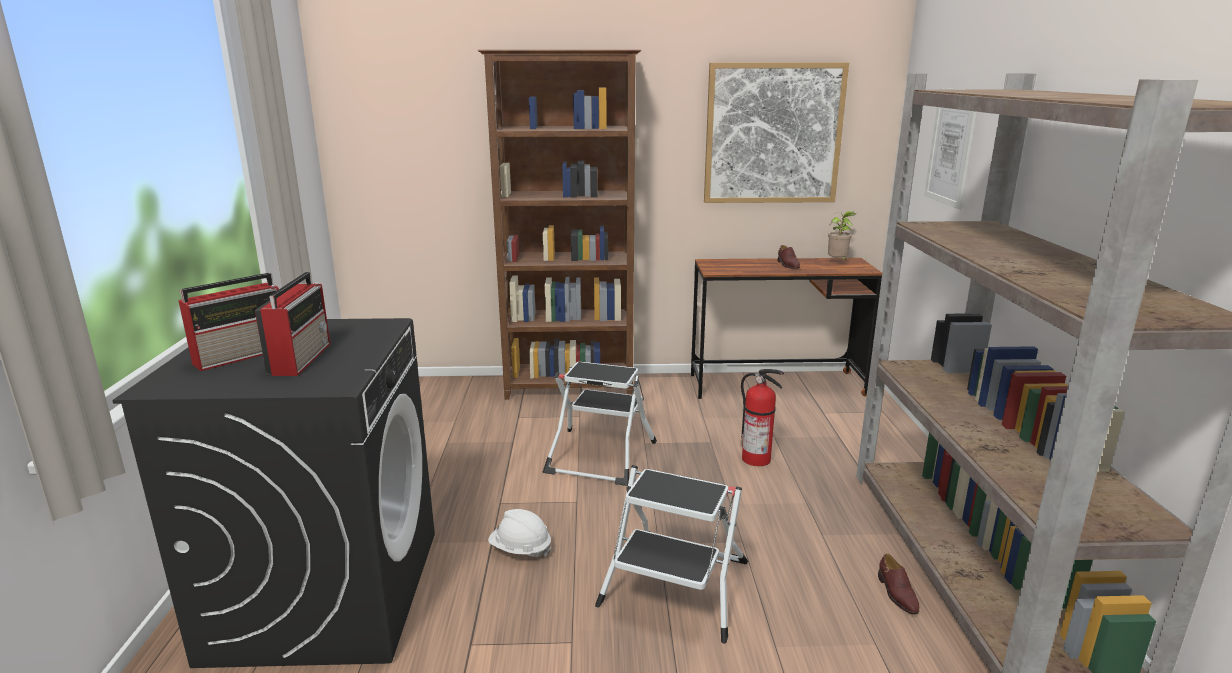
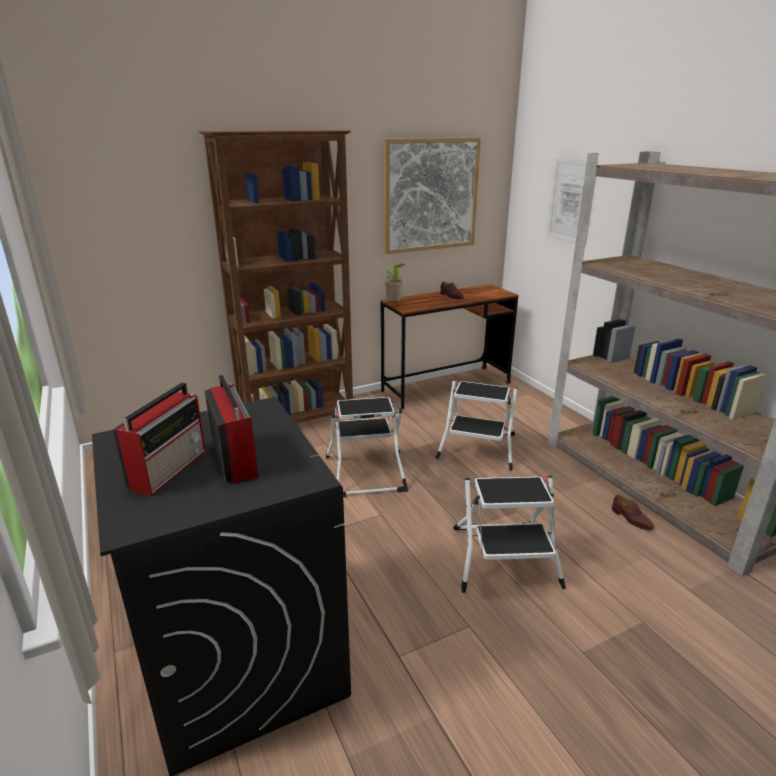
camera: 25 degrees left, 5 degrees up
white hard hat [488,509,551,557] -> none
fire extinguisher [741,369,784,466] -> step ladder [436,379,517,471]
potted plant [828,211,856,259] -> potted plant moved to [385,262,405,301]

